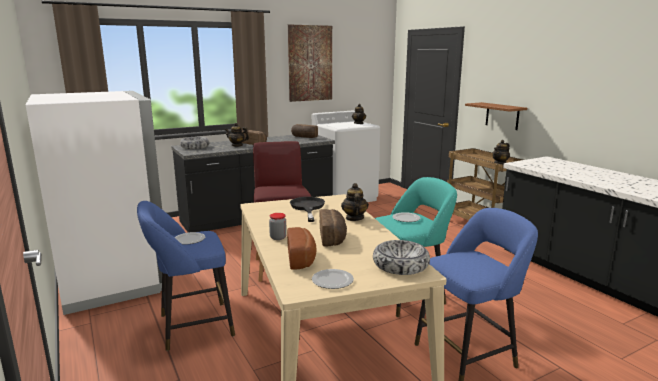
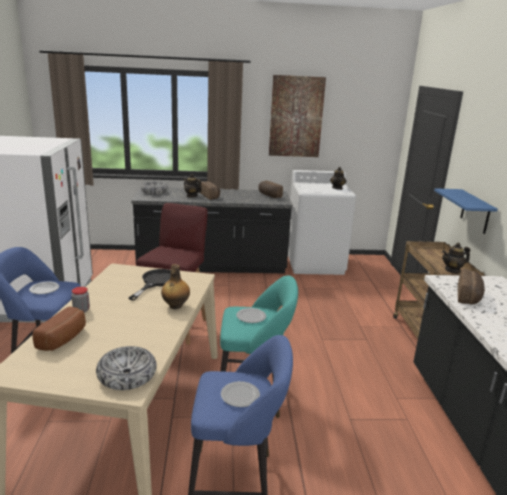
camera: 25 degrees right, 5 degrees up
plate [312,269,354,289] -> plate moved to [221,381,260,407]
bread [320,209,347,247] -> bread moved to [458,269,485,304]
teapot [341,183,369,221] -> bottle [161,264,190,309]
brown shelf [465,102,527,130] -> blue shelf [434,188,498,234]

